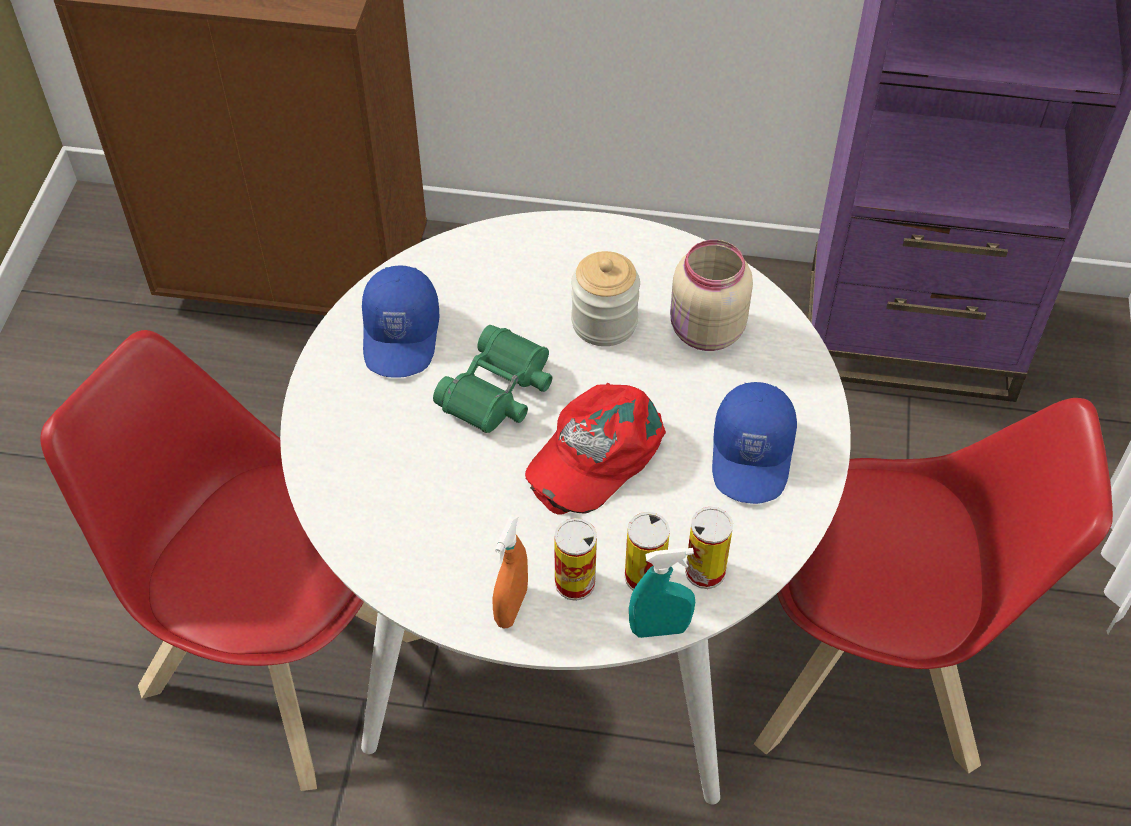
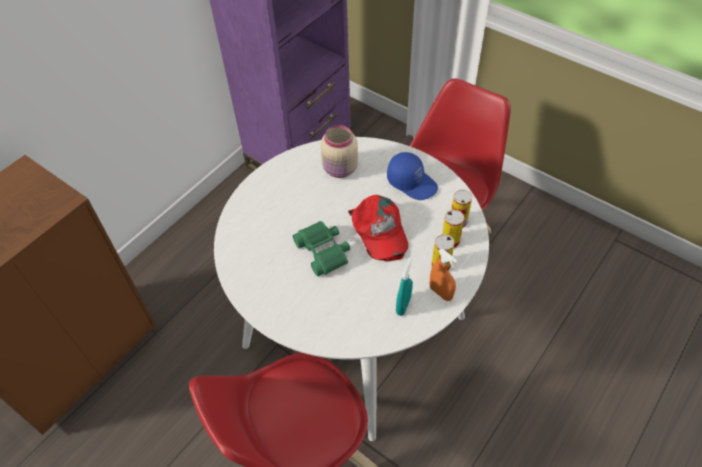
camera: 60 degrees left, 0 degrees up
blue cap [362,265,439,378] -> none
jar [571,251,640,346] -> none
turquoise spray bottle [629,548,695,638] -> turquoise spray bottle moved to [396,257,413,316]

